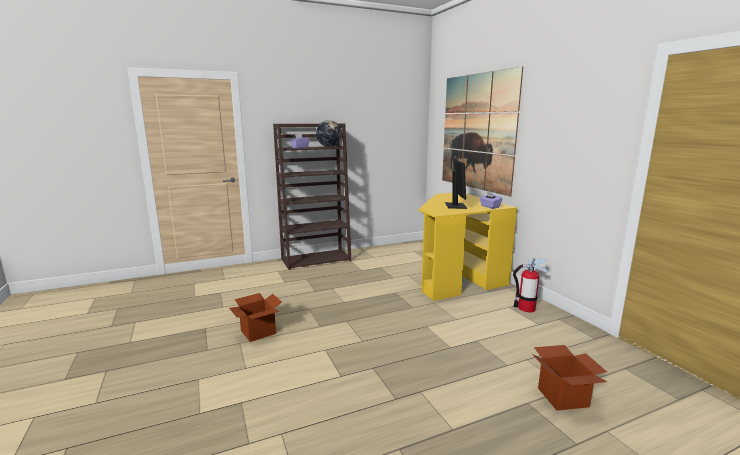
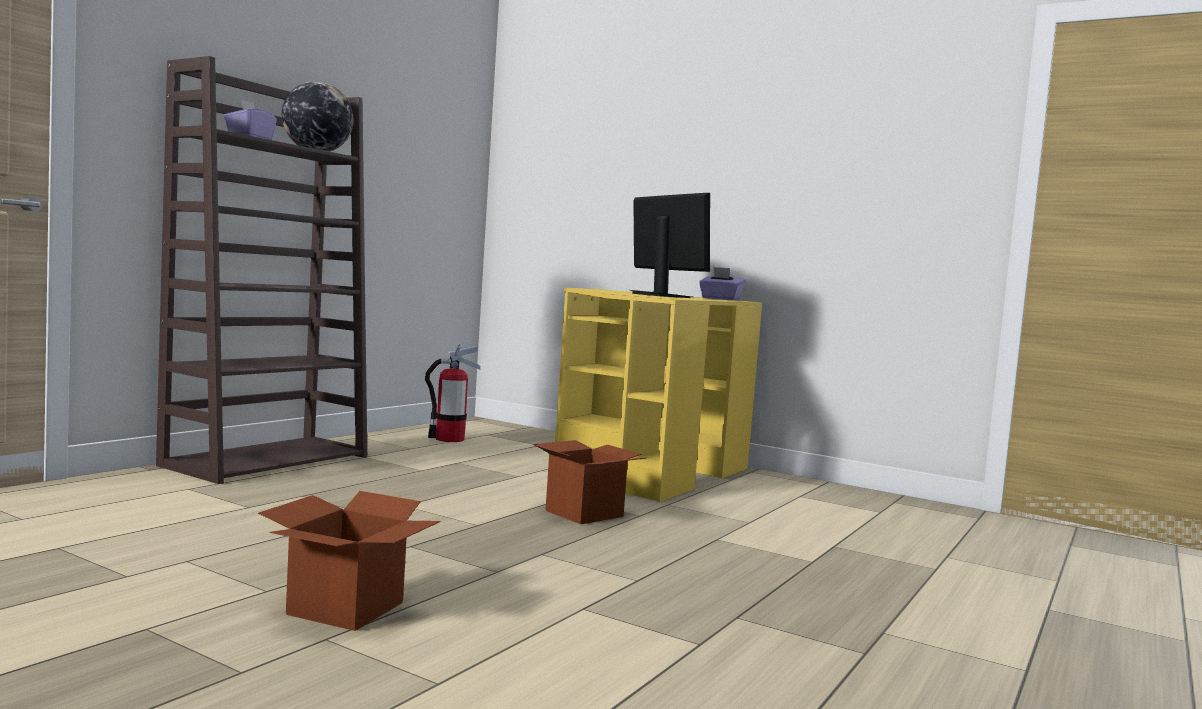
camera: 35 degrees left, 10 degrees down
picture [442,67,523,197] -> none
fire extinguisher [513,258,547,312] -> fire extinguisher moved to [425,344,480,442]
cardboard box [532,345,607,411] -> cardboard box moved to [533,440,646,524]

